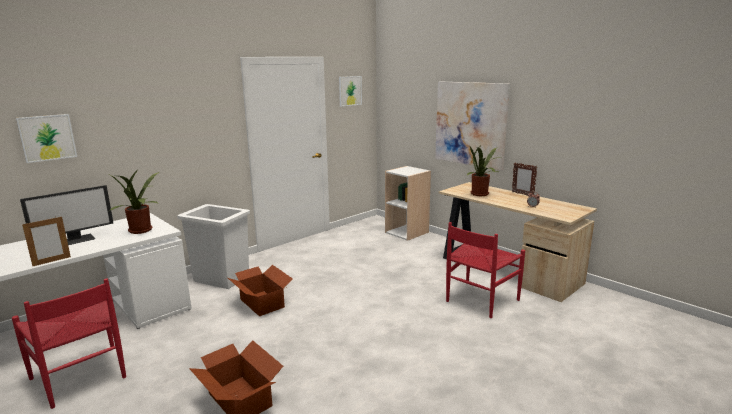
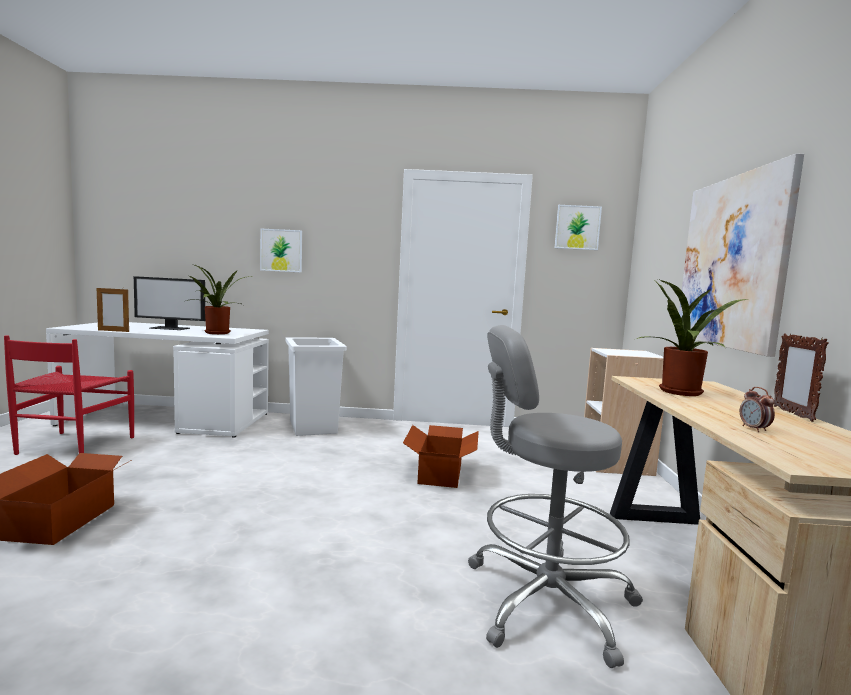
camera: 45 degrees right, 10 degrees down
picture [16,114,77,163] -> picture moved to [260,228,302,273]
cardboard box [228,265,293,316] -> cardboard box moved to [403,425,479,488]
red chair [446,222,525,318] -> grey stool [468,325,643,668]

